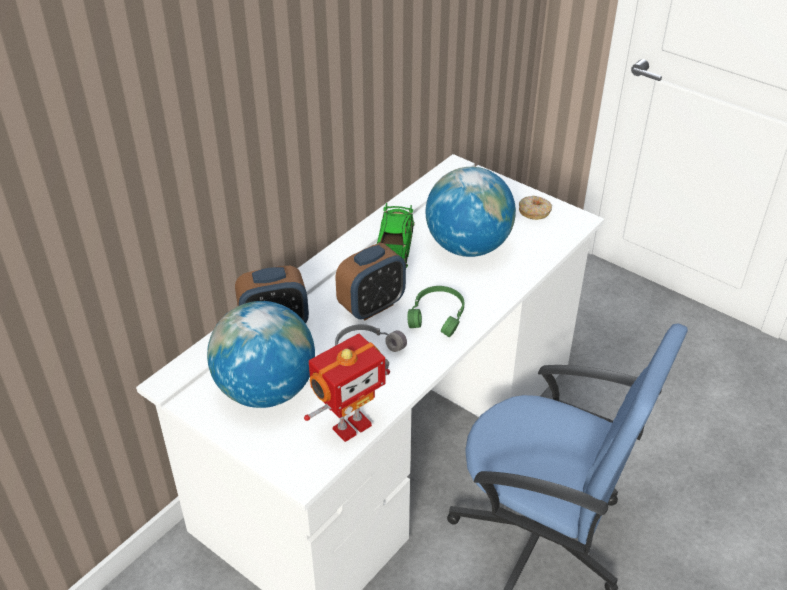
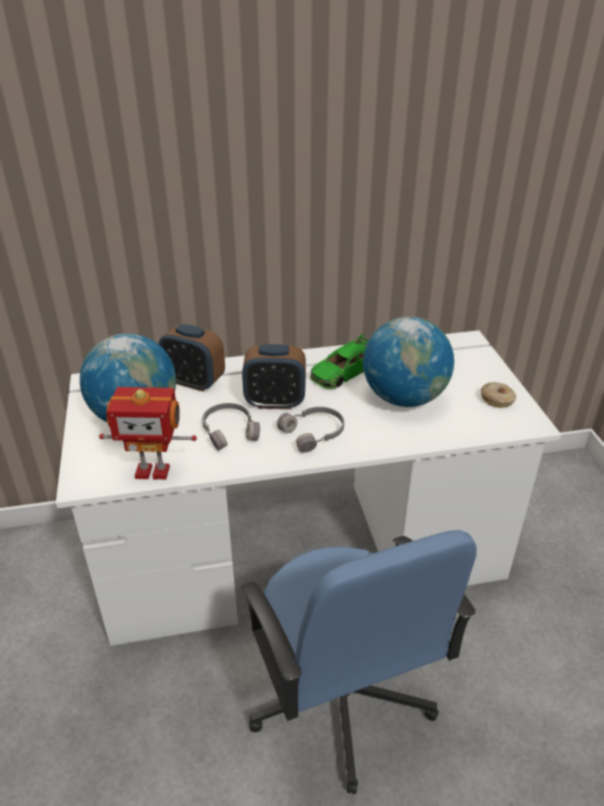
camera: 40 degrees right, 5 degrees down
green headphones [407,286,464,337] -> grey headphones [277,407,344,453]

